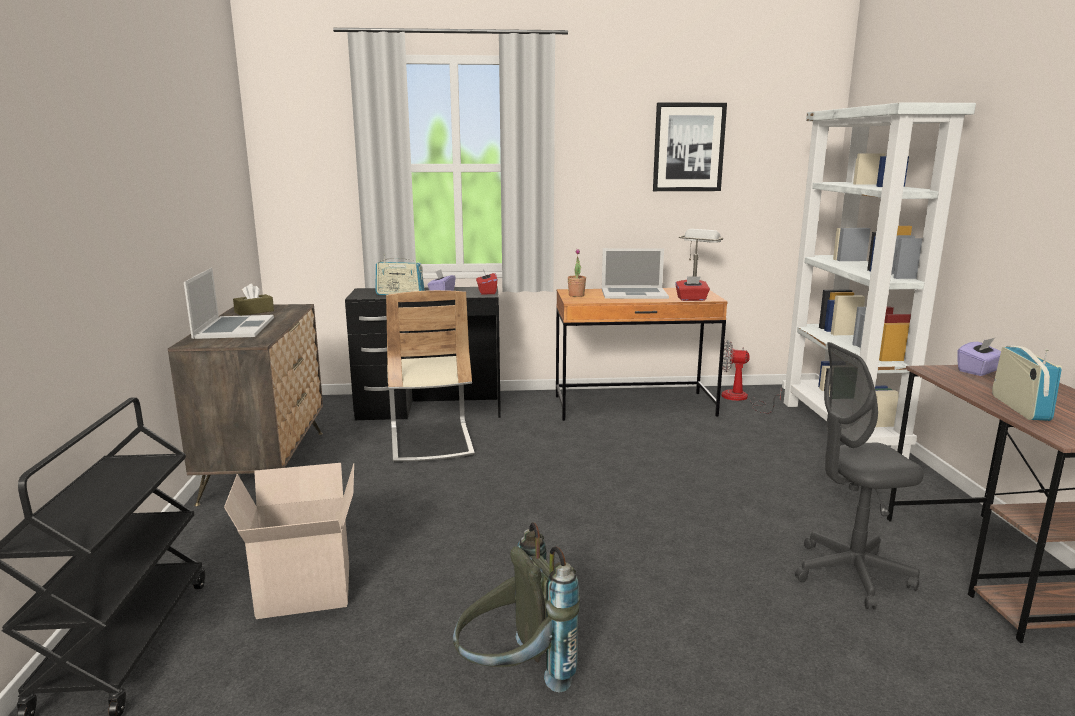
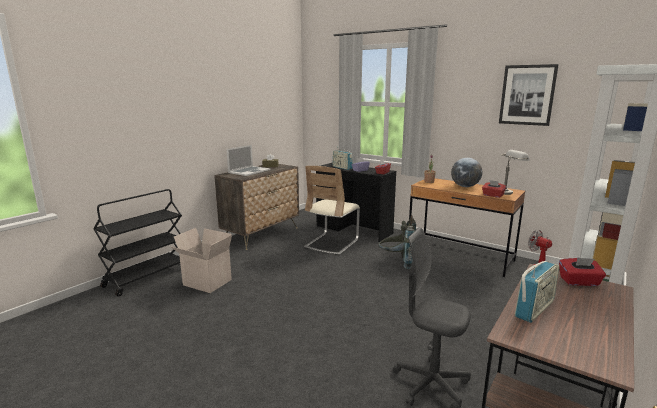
camera: 40 degrees right, 0 degrees up
grey backpack [453,522,580,693] -> grey backpack moved to [378,215,416,269]
laptop [602,248,669,299] -> globe [451,158,482,187]
purple tissue box [957,338,1001,376] -> red tissue box [559,258,606,286]

